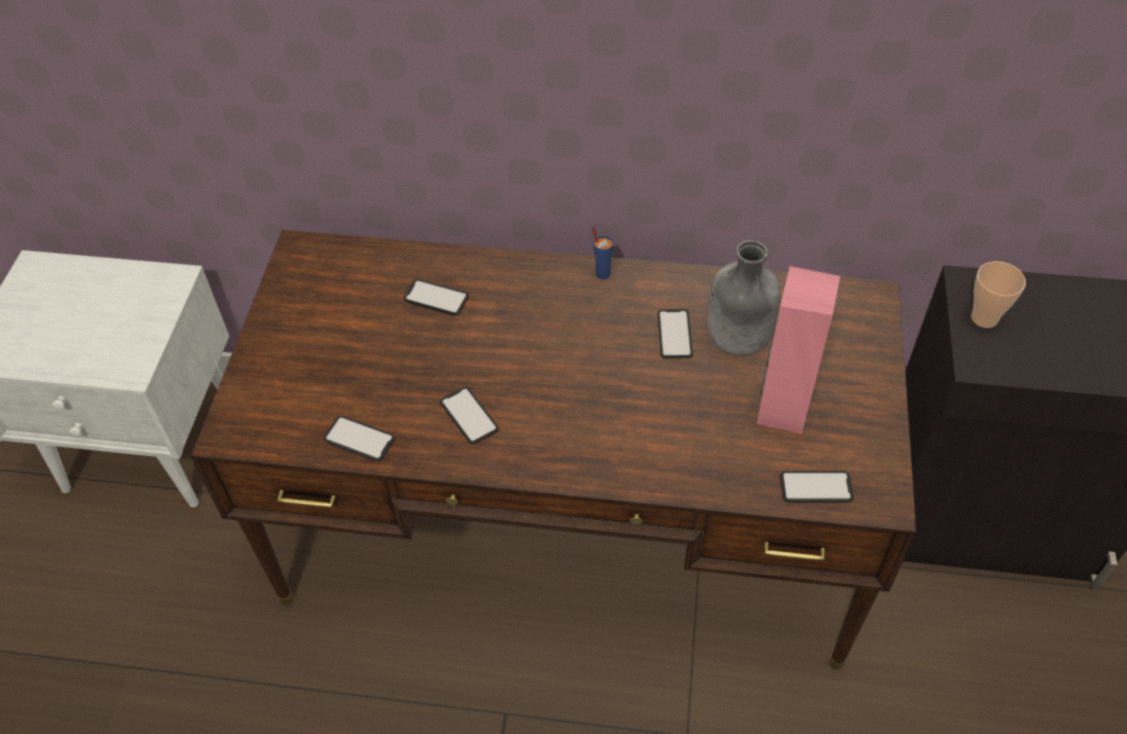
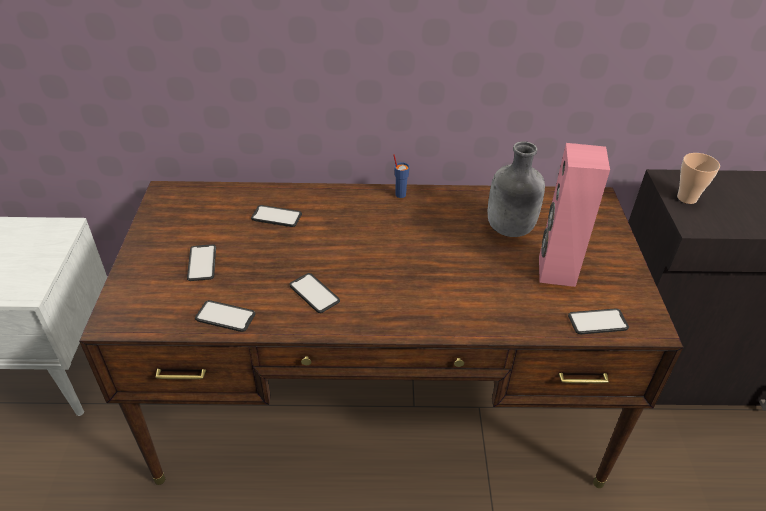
camera: 10 degrees left, 10 degrees down
phone [658,309,693,359] -> phone moved to [187,244,216,281]

